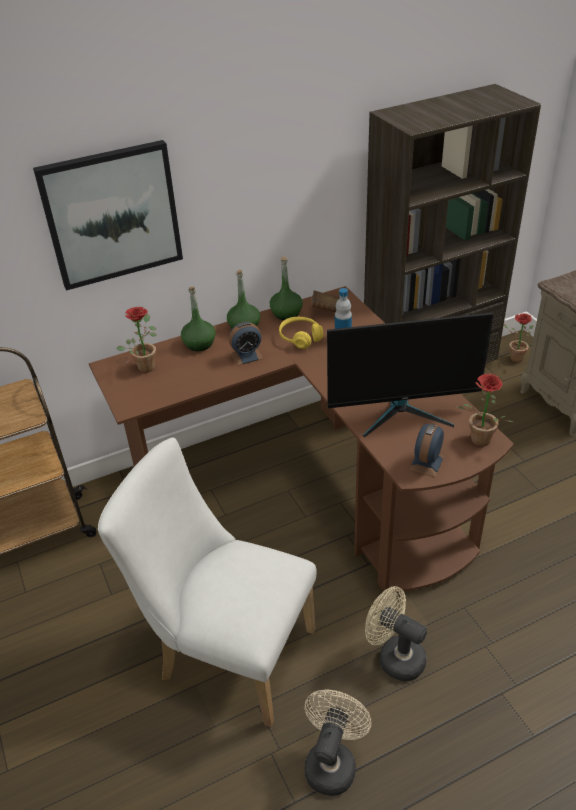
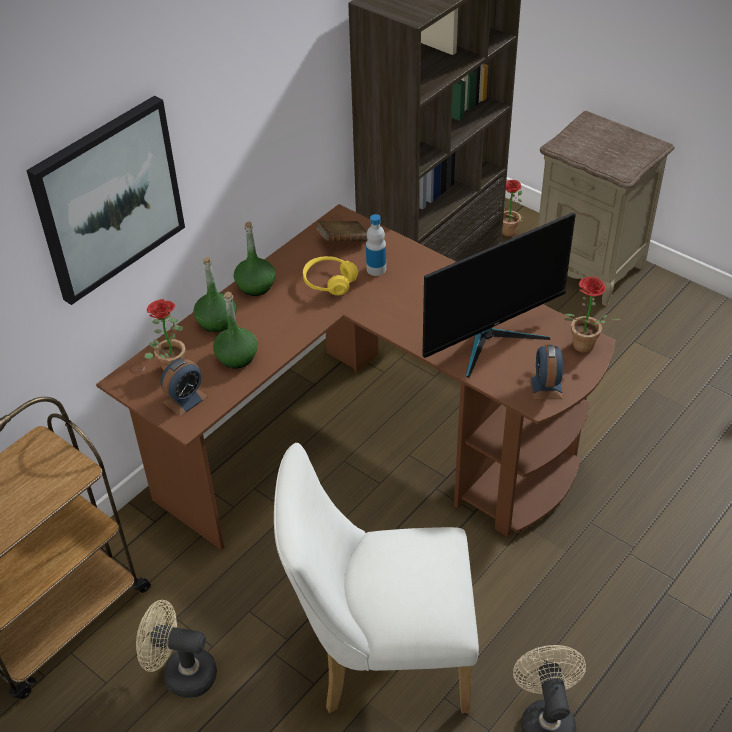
camera: 25 degrees left, 5 degrees up
alarm clock [229,322,264,366] -> alarm clock moved to [160,359,208,417]
green bottle [270,256,303,320] -> green bottle moved to [213,292,258,369]
beige fan [365,586,427,681] -> beige fan moved to [136,600,217,698]

